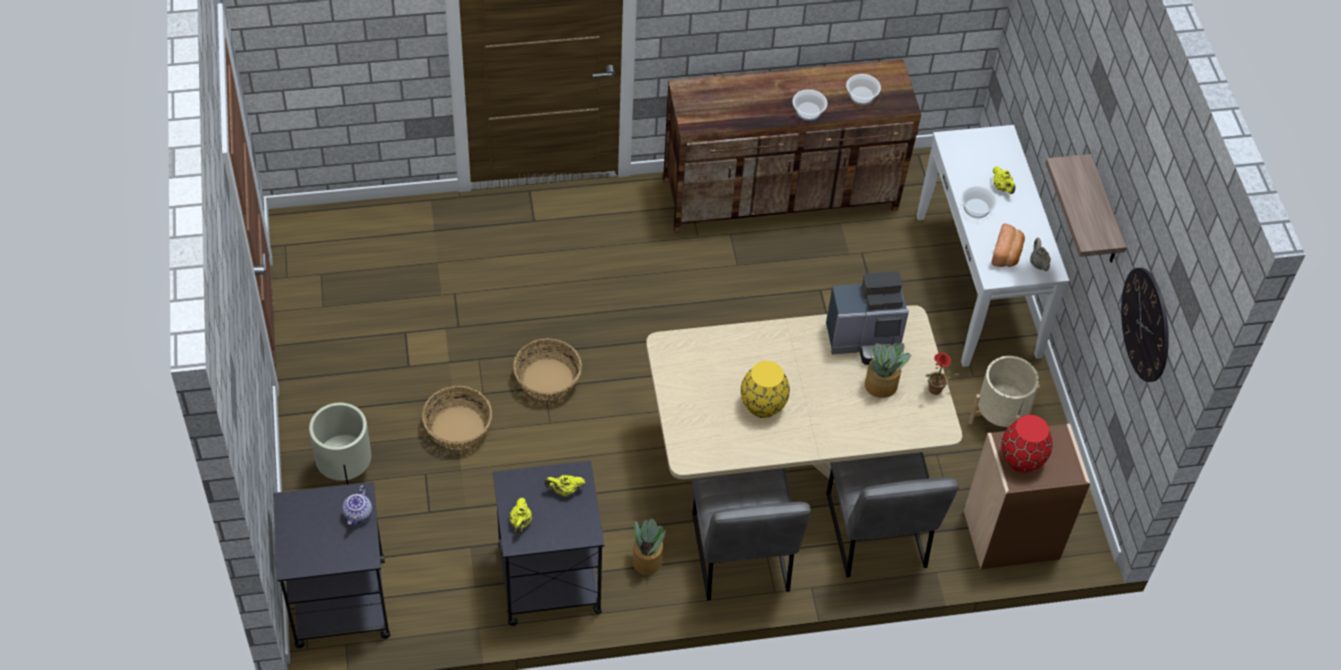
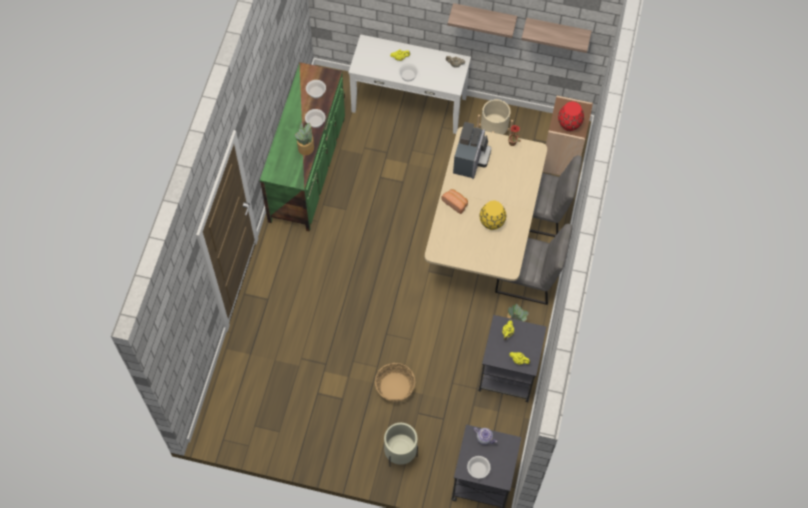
camera: 65 degrees left, 10 degrees up
basket [513,338,582,400] -> none
brown cabinet [663,59,921,233] -> green cabinet [260,62,345,232]
potted plant [865,343,911,398] -> potted plant moved to [295,123,314,156]
bread [992,224,1025,267] -> bread moved to [442,189,468,214]
wall clock [1121,268,1169,382] -> shelf [521,18,592,53]
none -> bowl [467,456,491,478]

